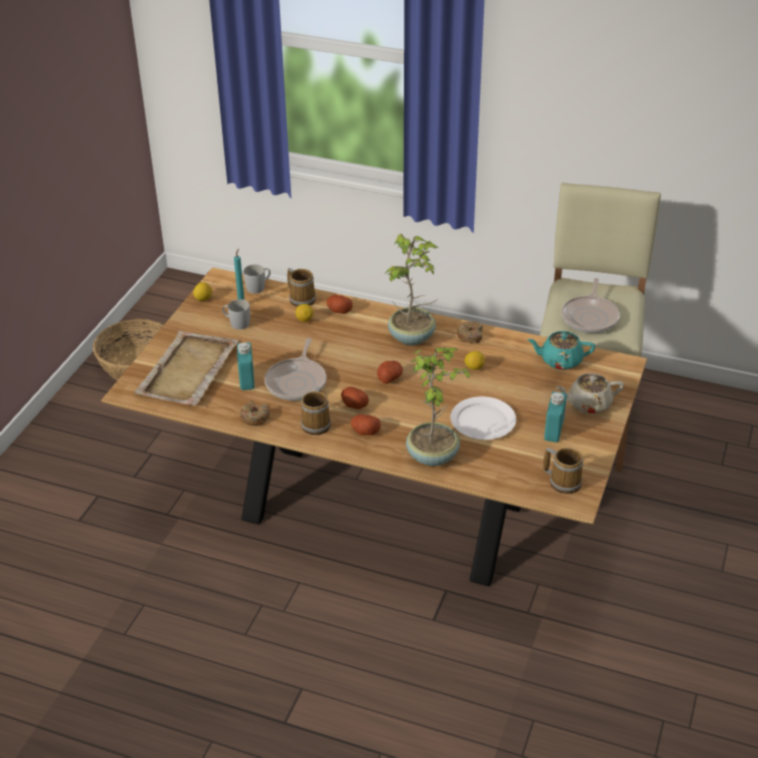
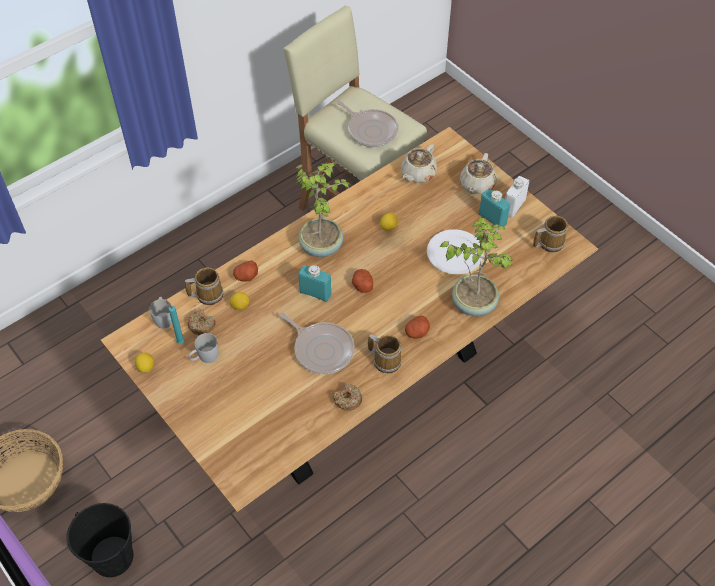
camera: 60 degrees left, 15 degrees up
beige tray [134,331,238,406] -> none
turquoise bottle [237,342,254,390] -> turquoise bottle moved to [298,265,332,302]
potato [341,387,369,409] -> none
donut [456,321,483,343] -> donut moved to [188,309,215,335]
turquoise teapot [527,331,595,370] -> beige teapot [401,144,437,183]
none -> black bucket [67,503,133,577]
none -> white bottle [505,176,529,218]

